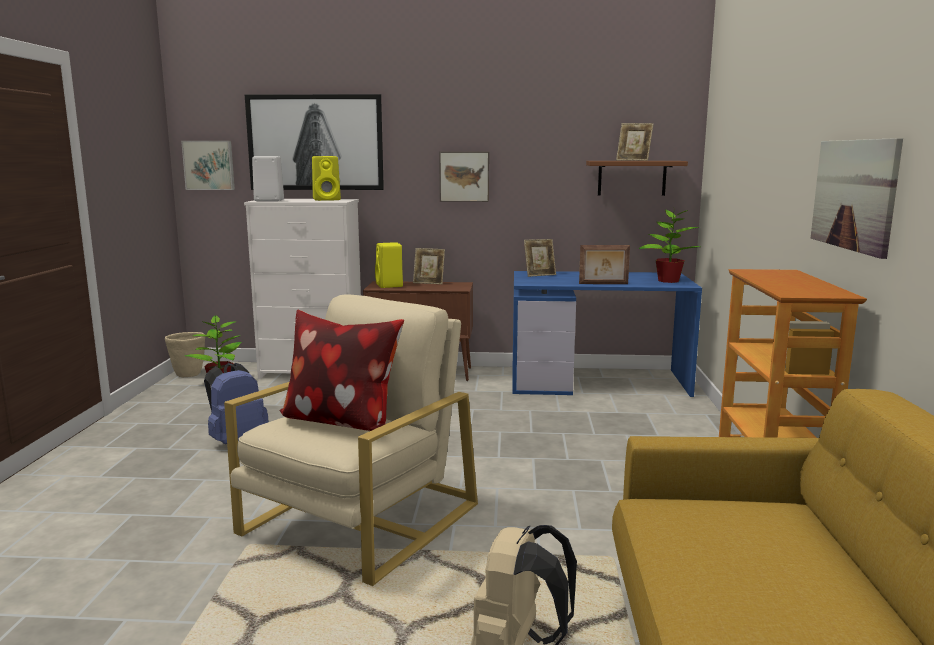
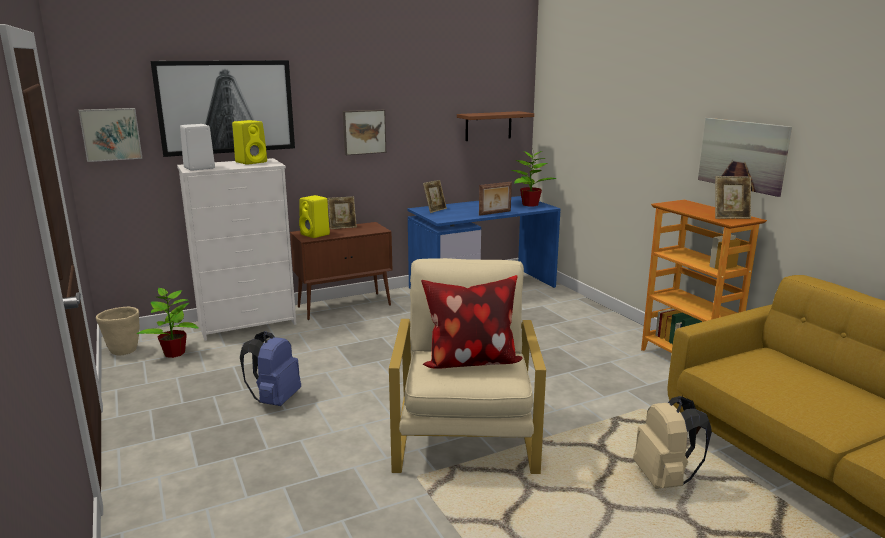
camera: 30 degrees left, 5 degrees up
picture frame [616,123,654,161] -> picture frame moved to [715,176,751,219]

